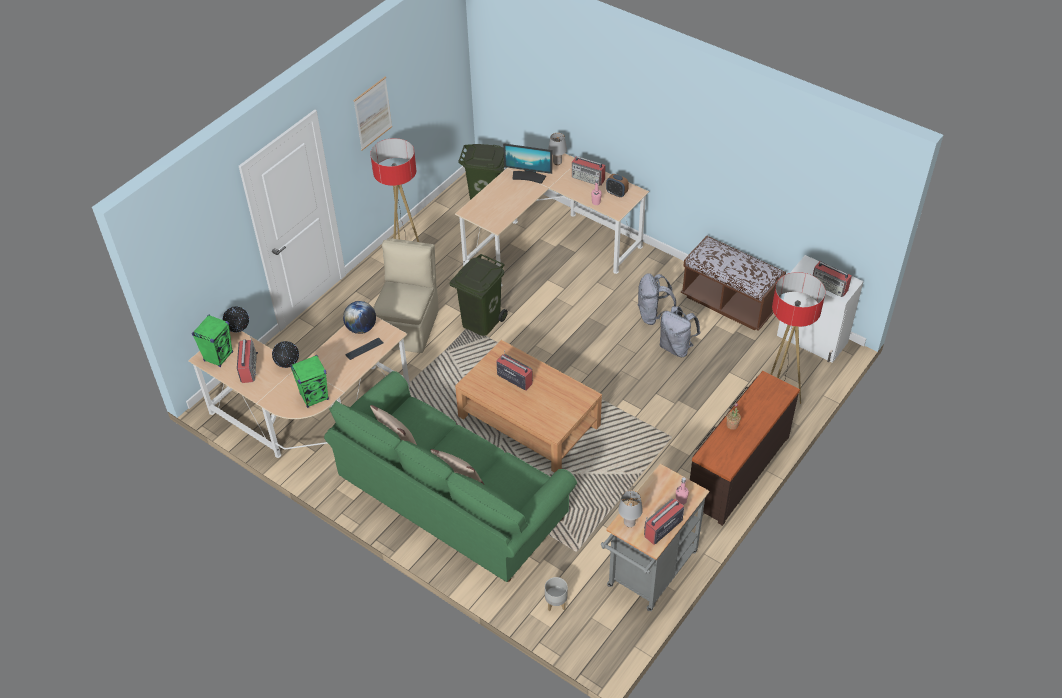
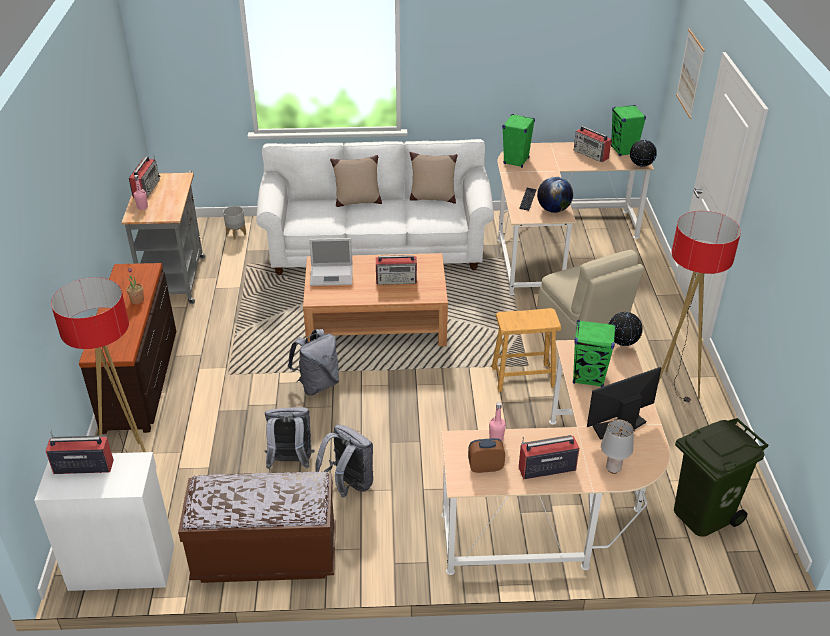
camera: 140 degrees right, 10 degrees down
globe [272,341,299,368] -> globe moved to [608,312,643,346]
green sofa [324,371,577,582] -> white sofa [256,139,494,275]
picture [354,77,392,151] -> picture moved to [676,29,705,119]
green trash can [450,254,508,336] -> brown stool [492,308,561,392]
grey table lamp [618,490,643,527] -> none
none -> grey backpack [288,329,339,395]
none -> laptop [309,238,353,286]
none -> green speaker [573,320,616,387]

